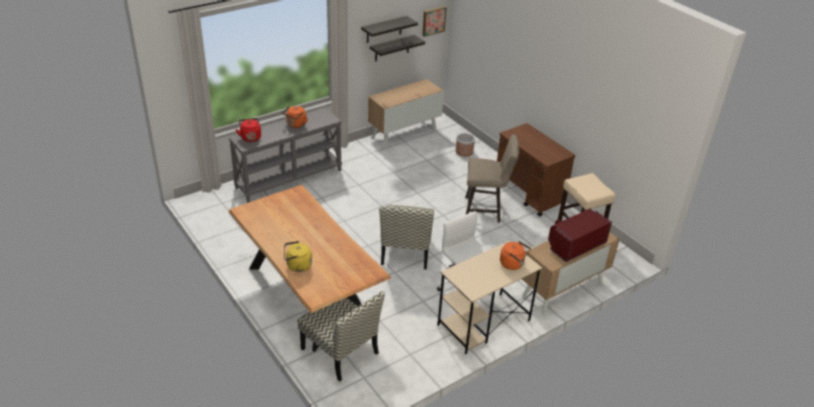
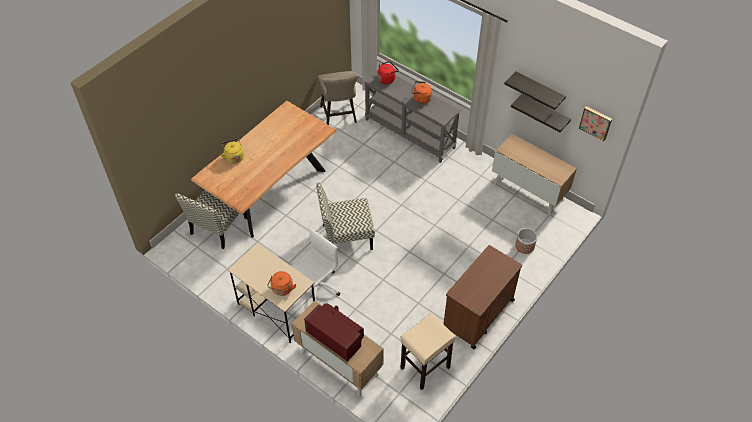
camera: 75 degrees right, 15 degrees up
beige stool [465,134,519,223] -> beige stool moved to [318,71,359,125]

